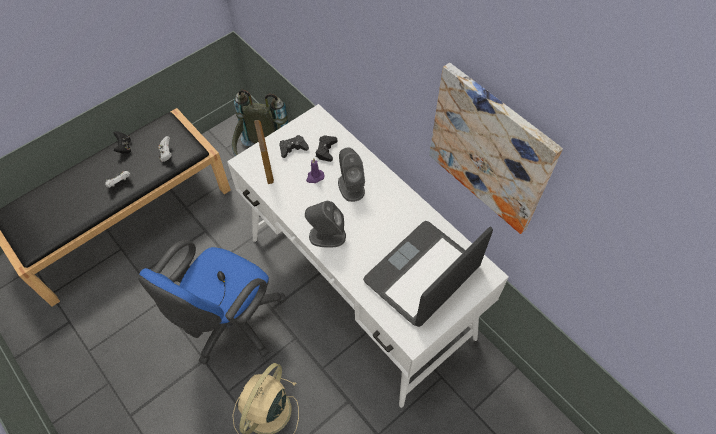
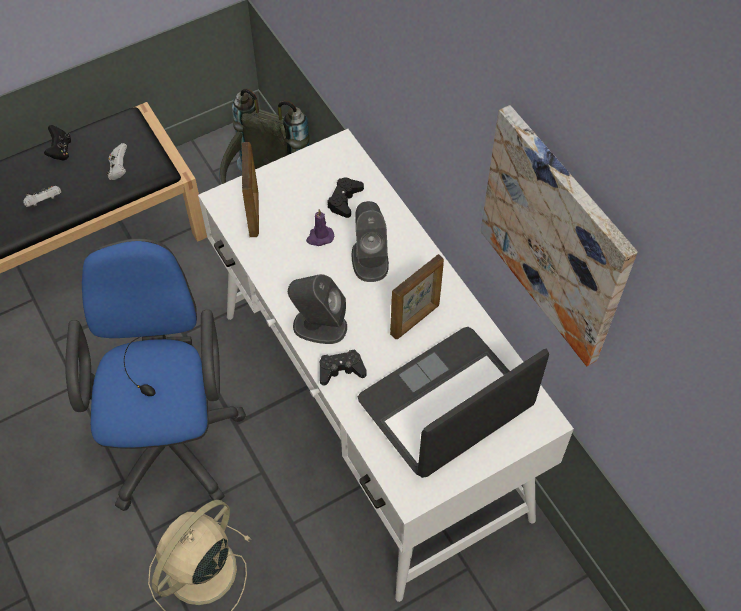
camera: 10 degrees right, 0 degrees up
blue office chair [138,240,287,365] -> blue office chair turned 135 degrees clockwise [65,238,246,511]
black game controller [279,135,309,158] -> black game controller moved to [320,349,367,385]
none -> picture frame [390,254,444,339]

